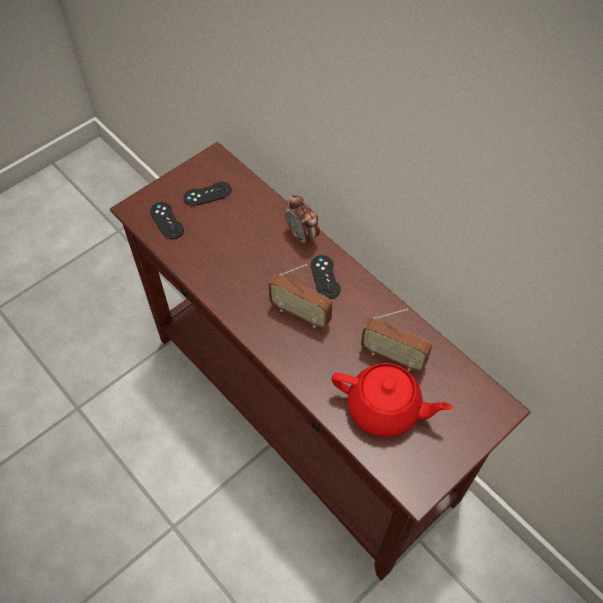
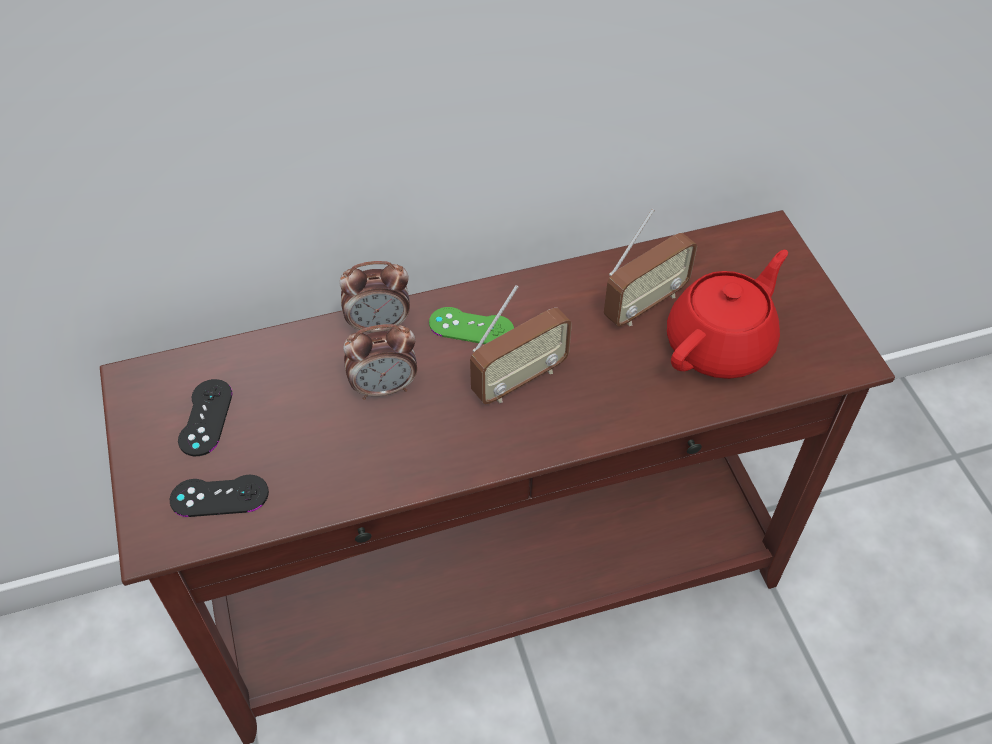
camera: 65 degrees left, 5 degrees down
black game controller [311,255,341,299] -> green game controller [429,307,514,344]
none -> alarm clock [343,324,417,400]

